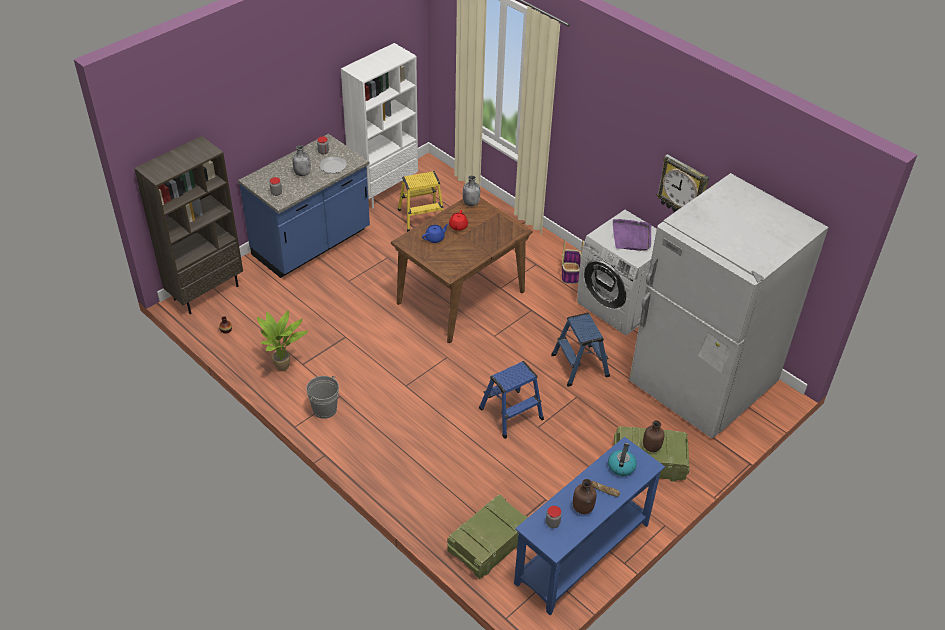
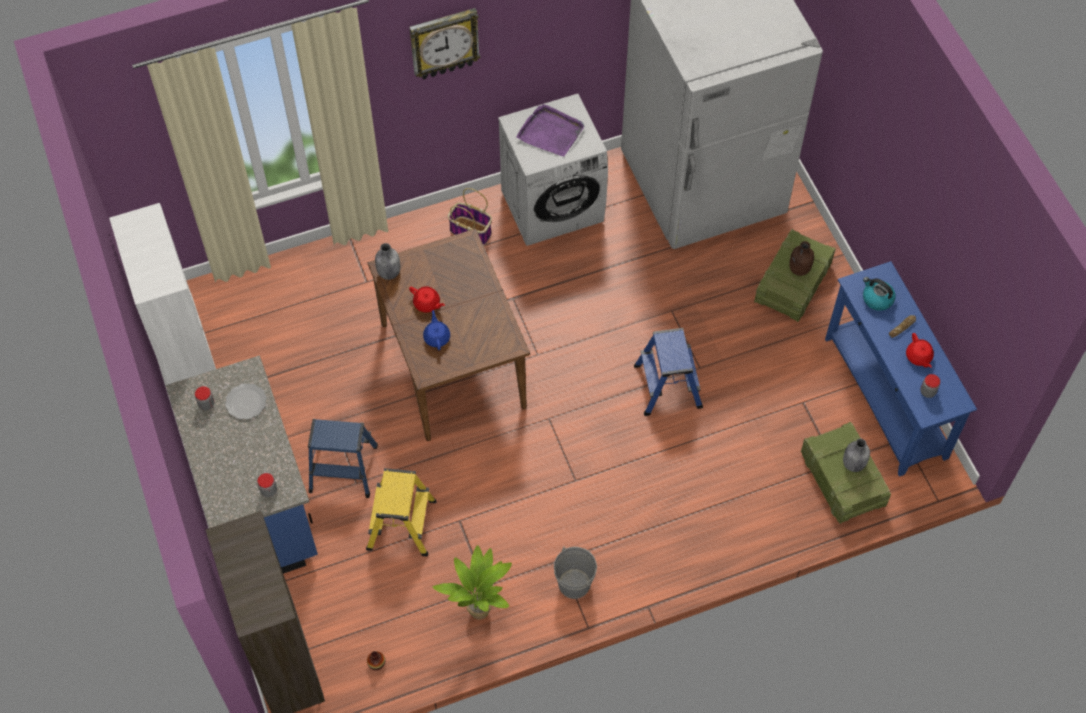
camera: 65 degrees left, 15 degrees up
grey bottle [293,145,311,176] -> grey bottle moved to [843,439,870,472]
yellow step ladder [398,171,443,232] -> yellow step ladder moved to [366,468,437,556]
blue step ladder [551,312,610,387] -> blue step ladder moved to [308,419,378,498]
brown bottle [573,479,596,514] -> red teapot [906,333,934,368]
wall clock [656,154,709,212] -> wall clock moved to [409,8,480,80]

